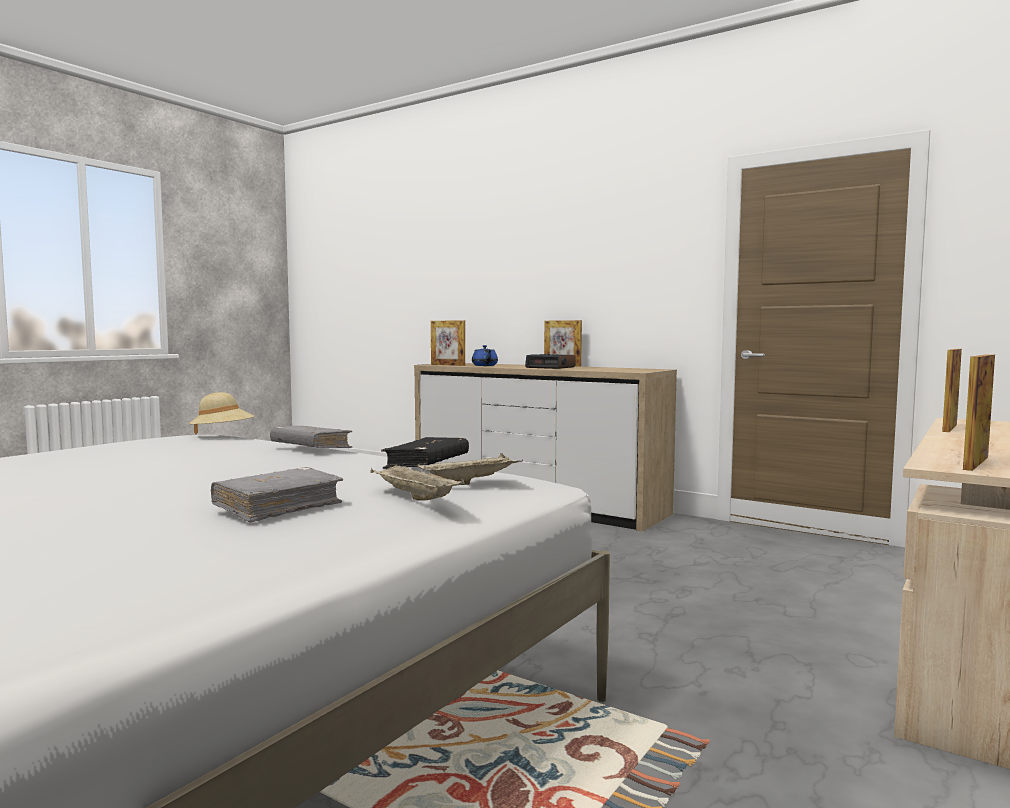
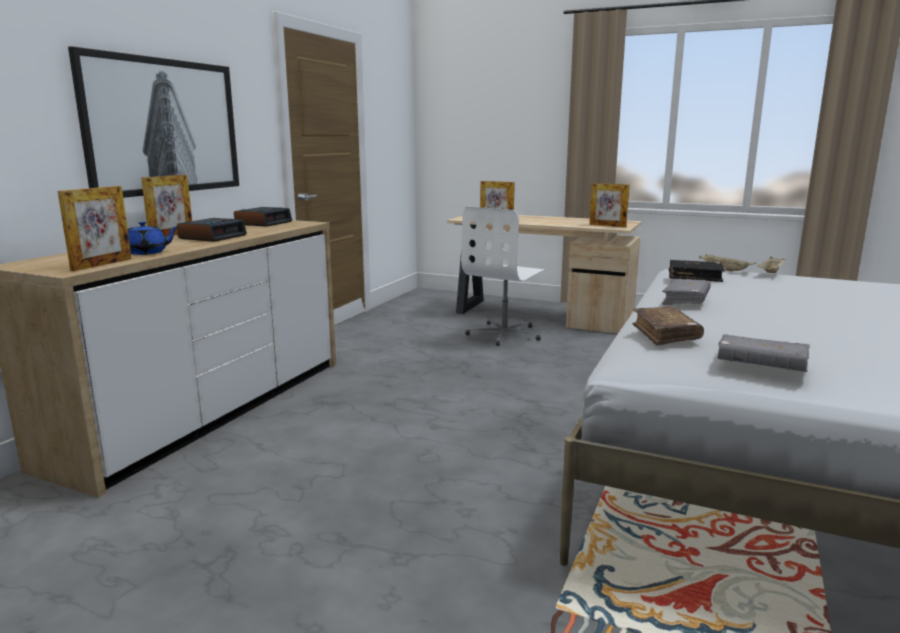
camera: 100 degrees left, 10 degrees up
beige hat [189,392,254,434] -> brown book [632,306,704,346]
grey book [211,467,343,522] -> grey book moved to [717,334,810,372]
none -> picture [68,46,239,198]
none -> alarm clock [234,207,292,227]
none -> white office chair [461,207,547,346]

